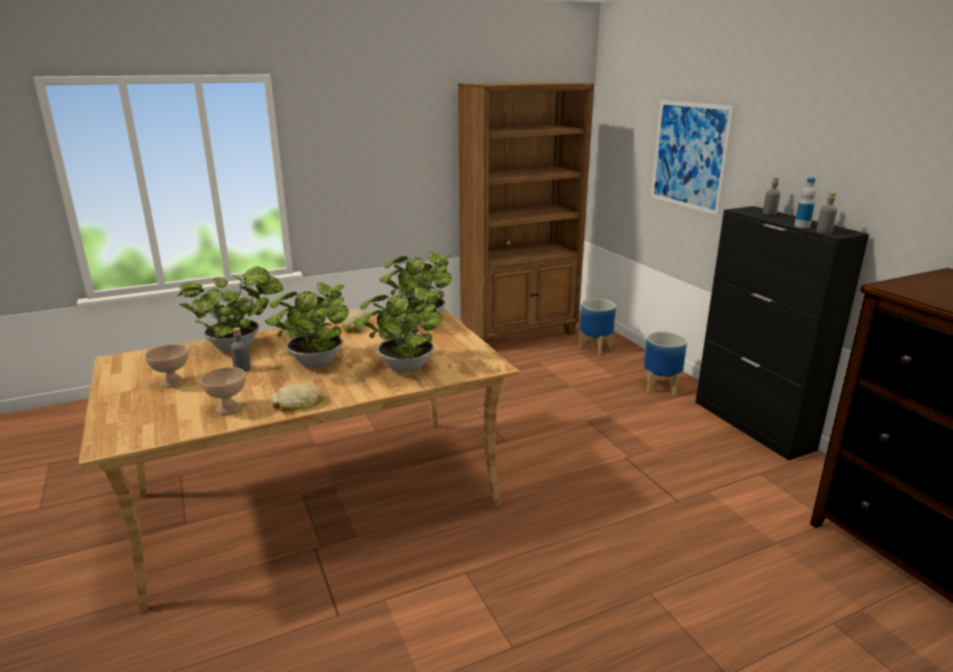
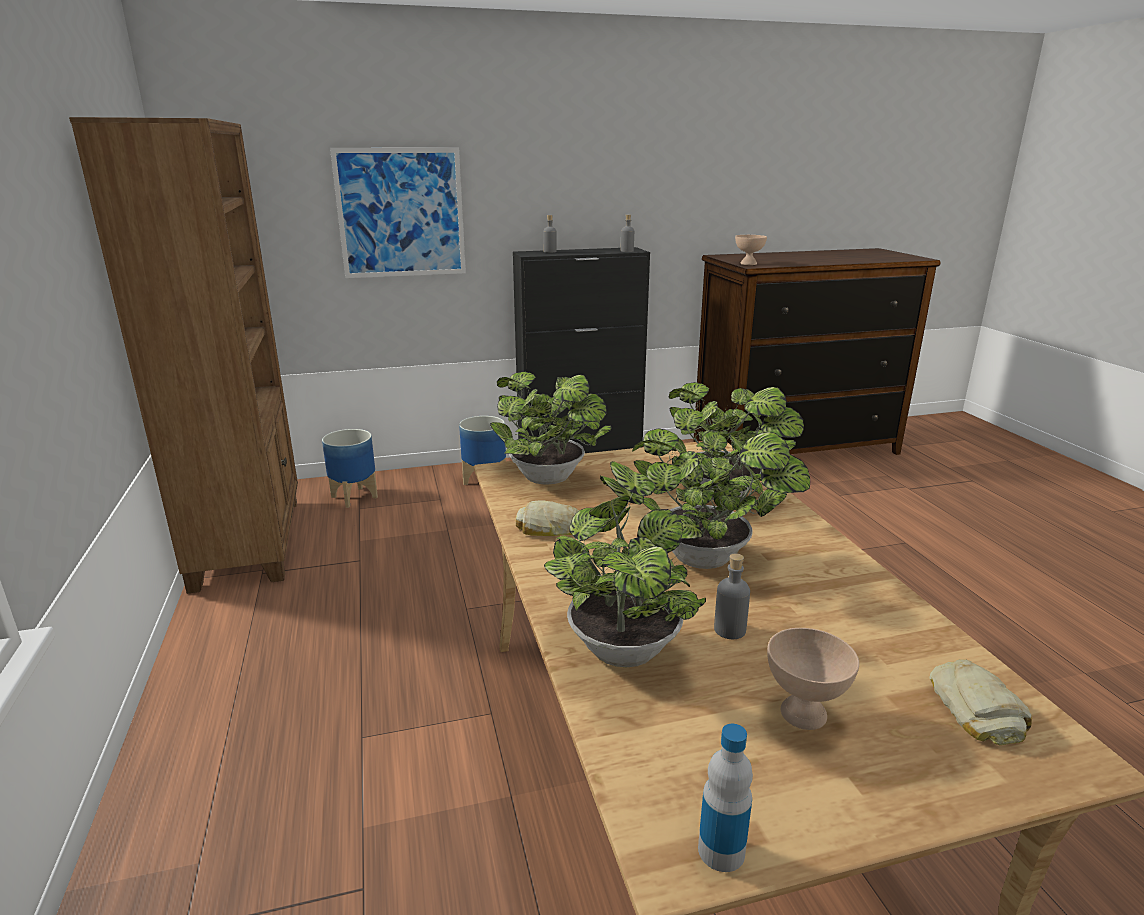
camera: 80 degrees left, 0 degrees up
beige bowl [200,367,246,415] -> beige bowl moved to [735,235,767,265]
bread [272,385,324,412] -> bread moved to [929,659,1032,745]
bottle [794,177,816,228] -> bottle moved to [698,724,753,872]

